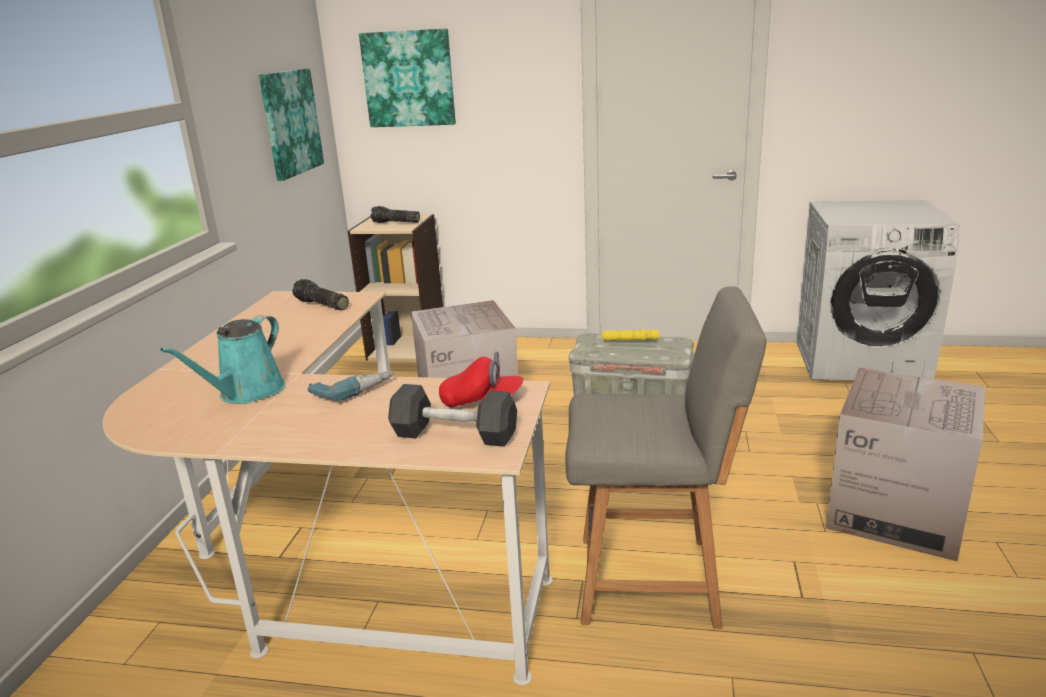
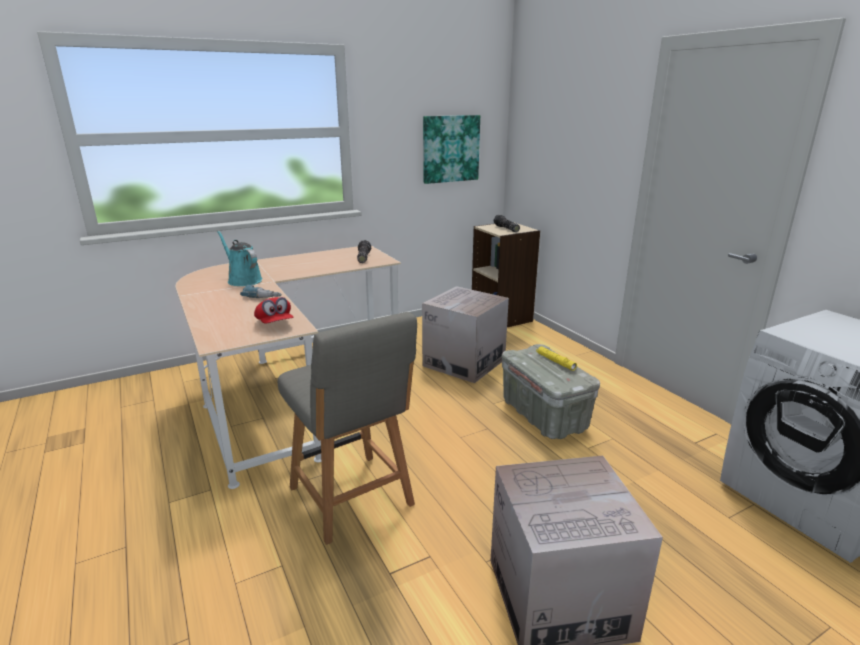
camera: 50 degrees right, 0 degrees up
turquoise watering can [160,316,285,404] -> turquoise watering can turned 60 degrees clockwise [217,231,262,286]
picture [359,28,456,127] -> none
grey dumbbell [388,384,517,447] -> none

